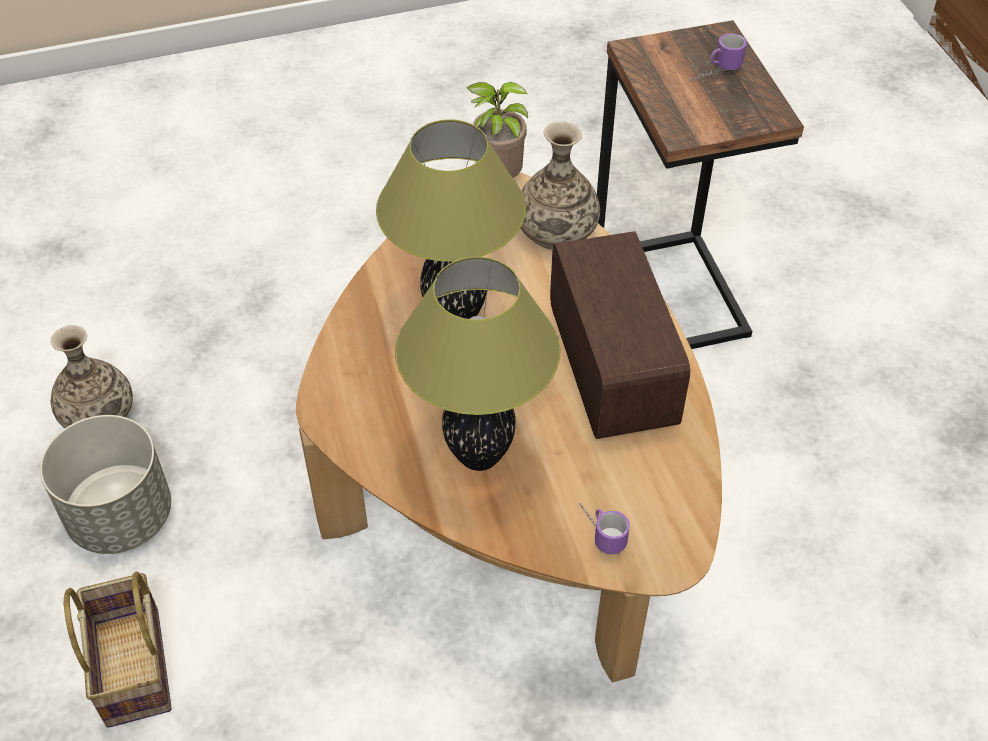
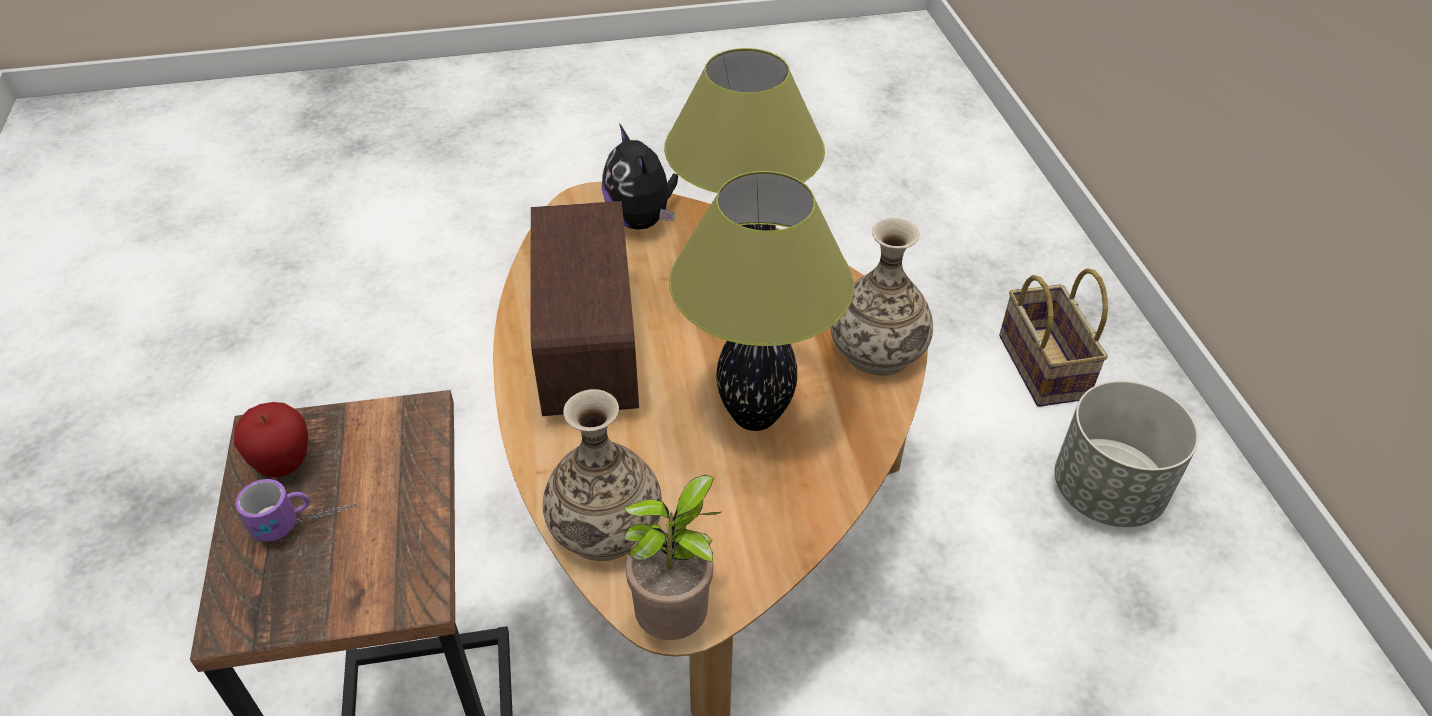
camera: 175 degrees left, 5 degrees down
vase [50,325,133,428] -> vase moved to [831,218,933,376]
mug [580,503,630,554] -> plush toy [602,124,678,230]
none -> apple [234,402,308,477]

